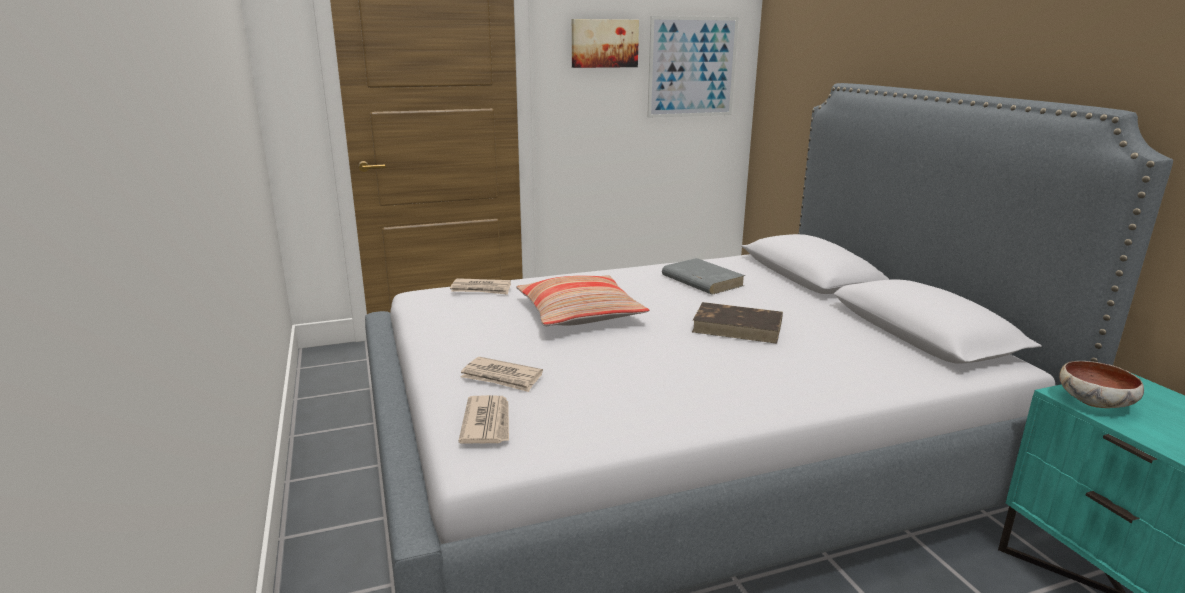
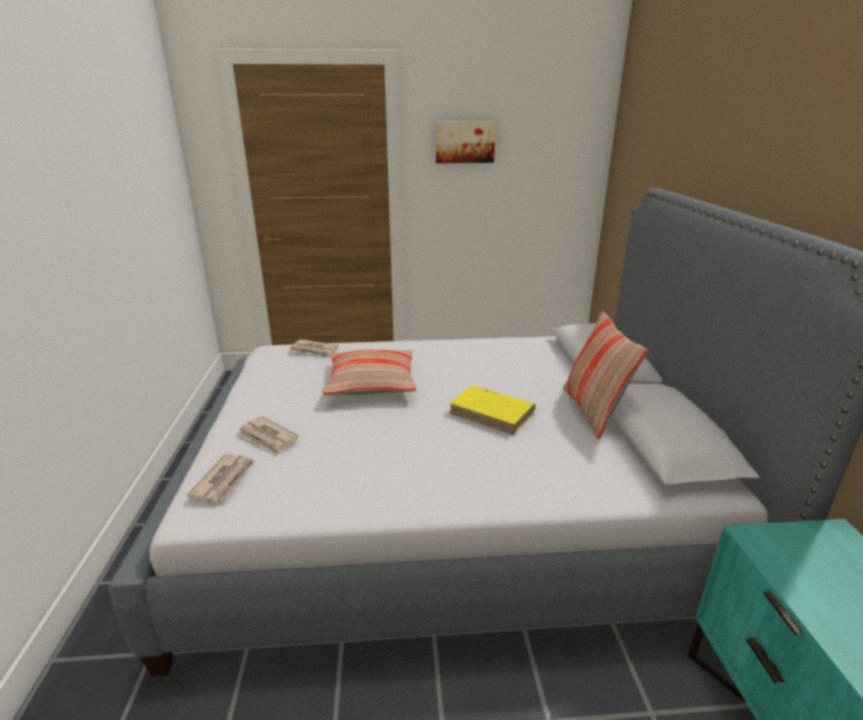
camera: 15 degrees right, 5 degrees up
picture [647,16,739,118] -> none
grey book [662,258,745,295] -> none
brown book [692,302,783,344] -> yellow book [449,385,536,435]
bowl [1059,361,1144,408] -> none
none -> pillow [563,311,648,439]

